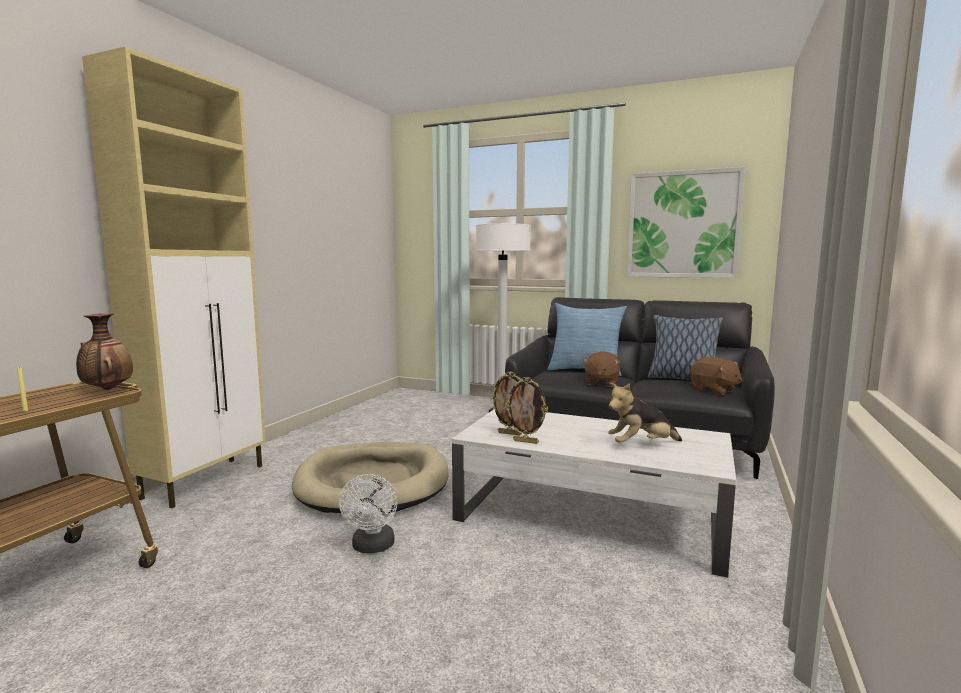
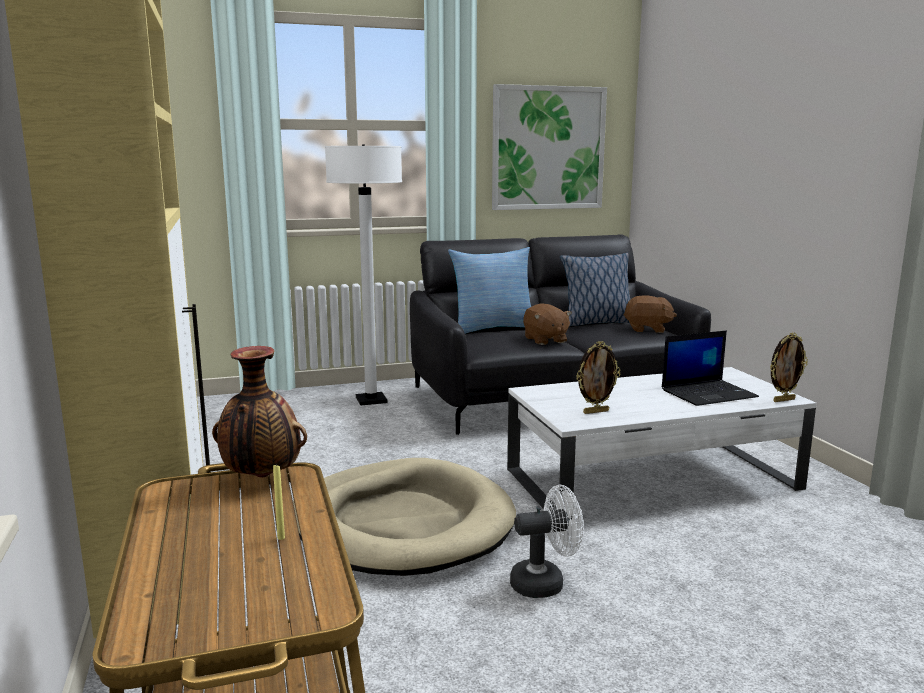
camera: 40 degrees left, 5 degrees up
white fan [339,474,398,553] -> white fan turned 60 degrees counterclockwise [510,485,584,598]
picture frame [505,377,548,444] -> picture frame moved to [770,332,808,402]
plush toy [608,383,682,443] -> laptop [662,330,759,406]

